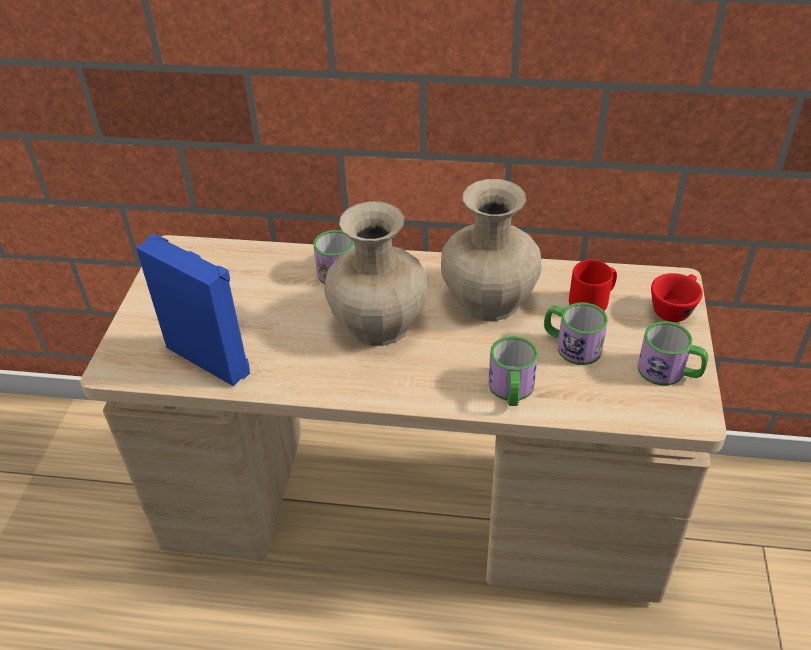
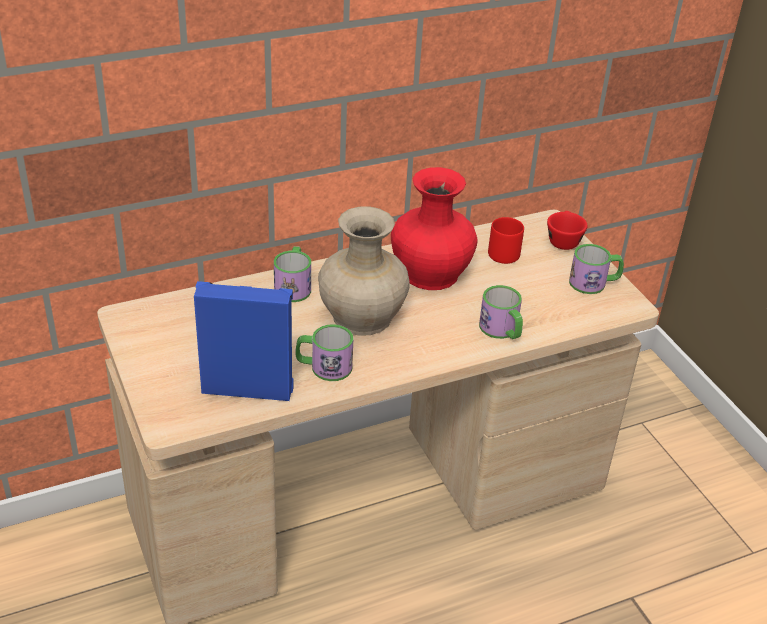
camera: 35 degrees left, 5 degrees down
beige vase [441,179,542,321] -> red vase [391,167,477,290]
mug [544,302,608,365] -> mug moved to [295,324,353,381]

